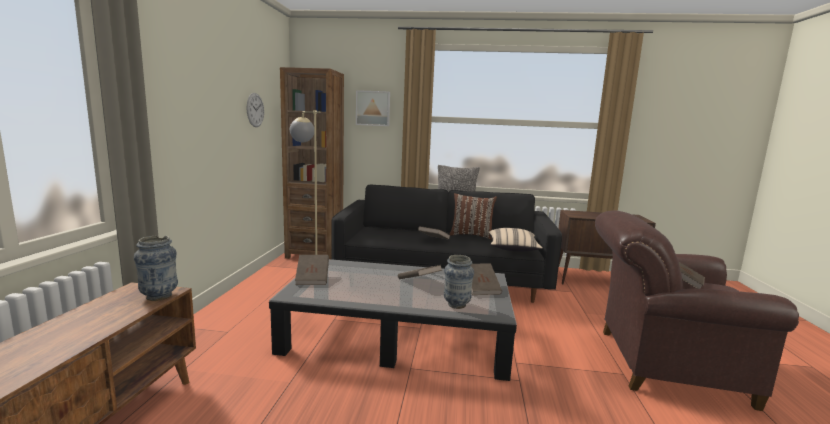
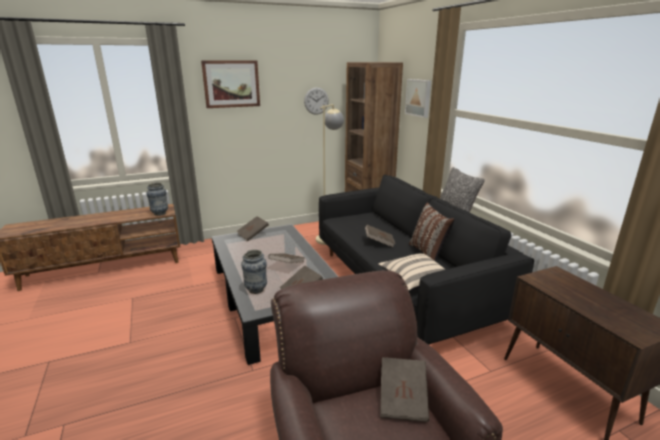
camera: 60 degrees right, 10 degrees up
none -> picture [201,60,260,108]

